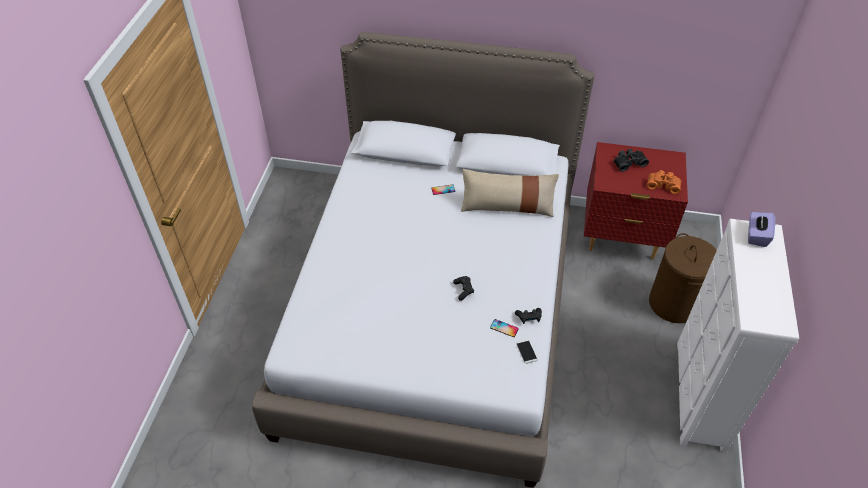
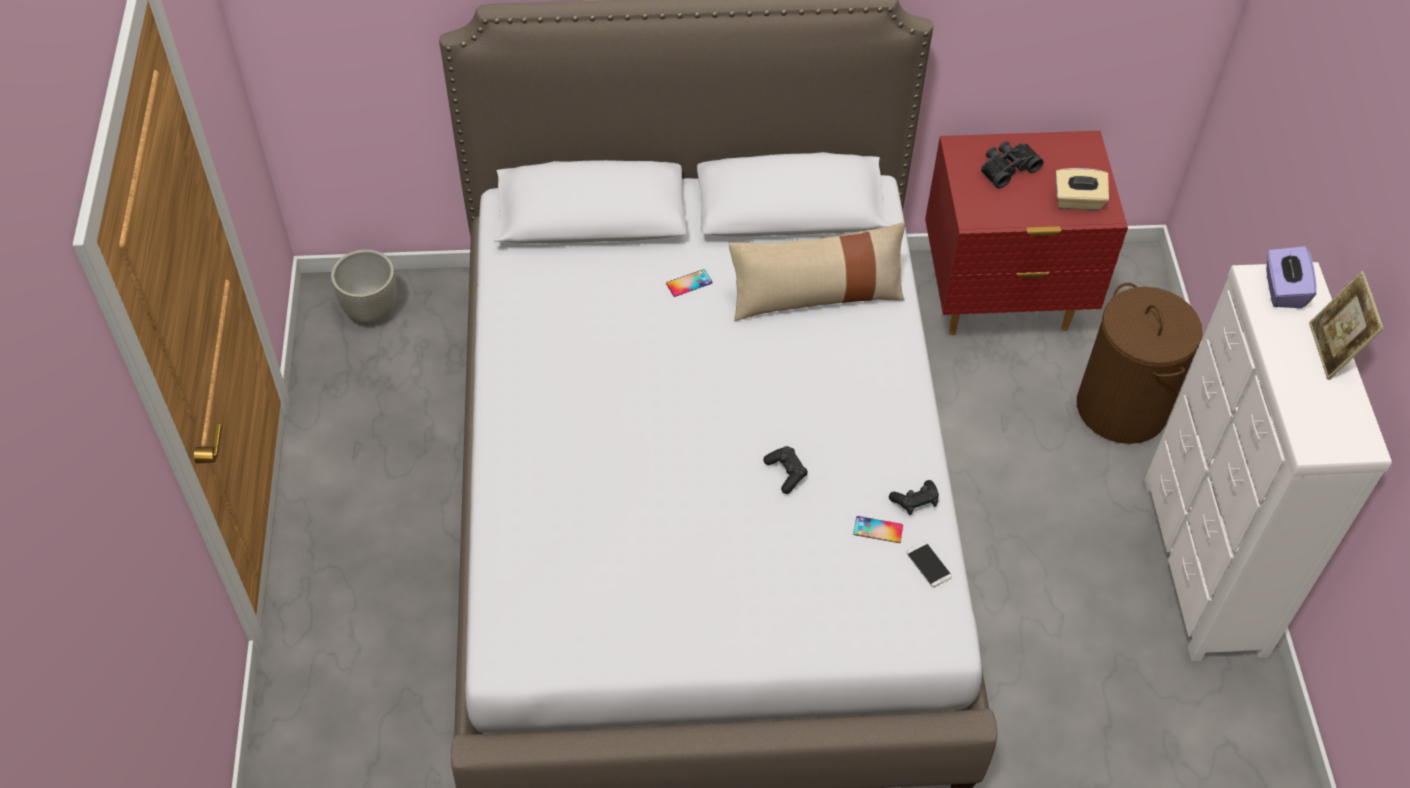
camera: 15 degrees left, 5 degrees up
orange binoculars [647,170,682,194] -> beige tissue box [1055,168,1109,210]
none -> grey planter [331,249,397,323]
none -> picture frame [1309,271,1384,380]

